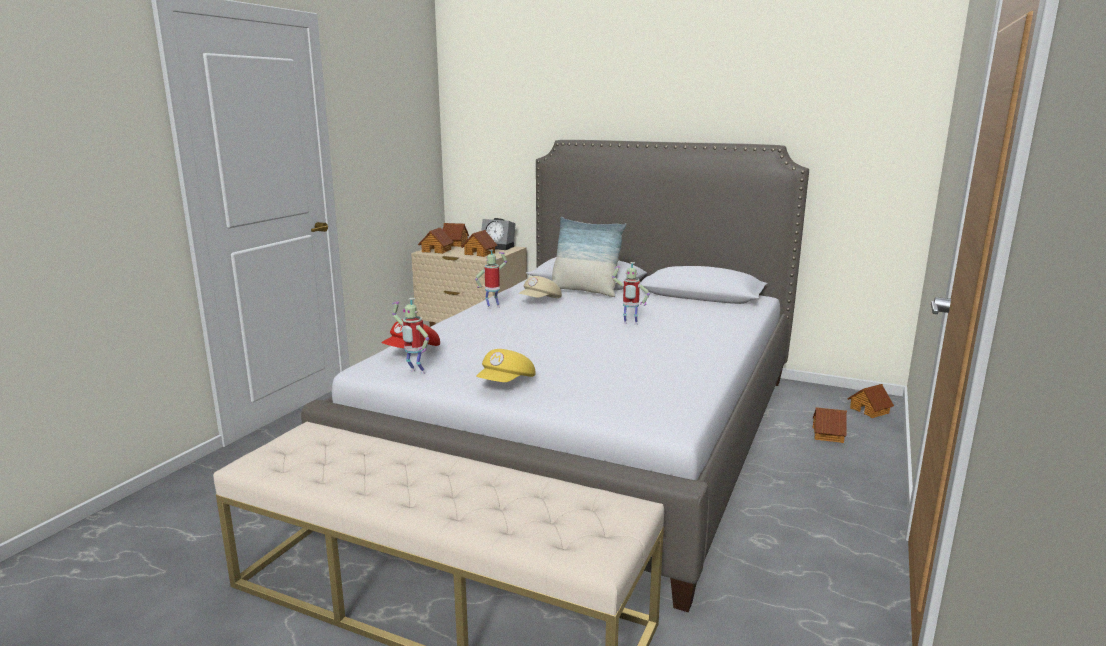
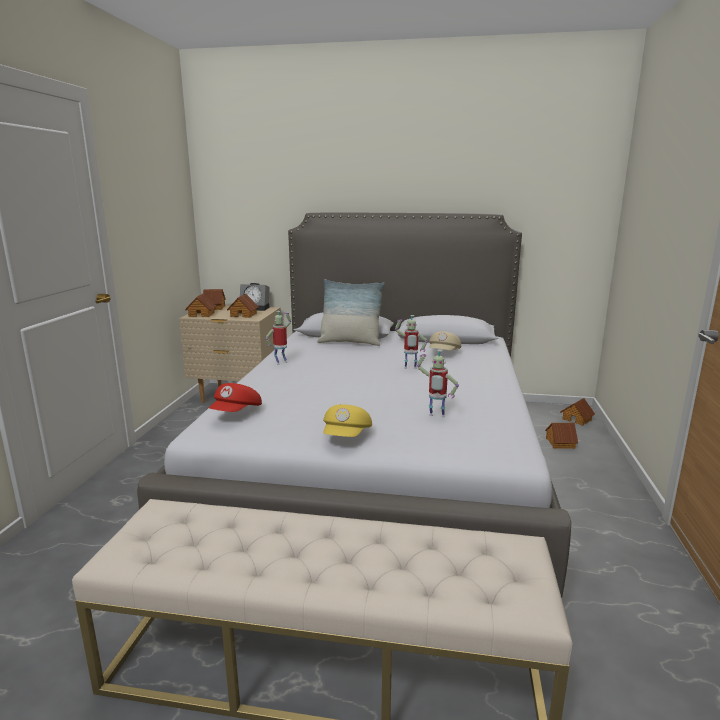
camera: 15 degrees left, 0 degrees up
toy robot [392,298,429,374] -> toy robot moved to [417,350,459,418]
beige cap [518,276,562,298] -> beige cap moved to [429,331,461,350]

